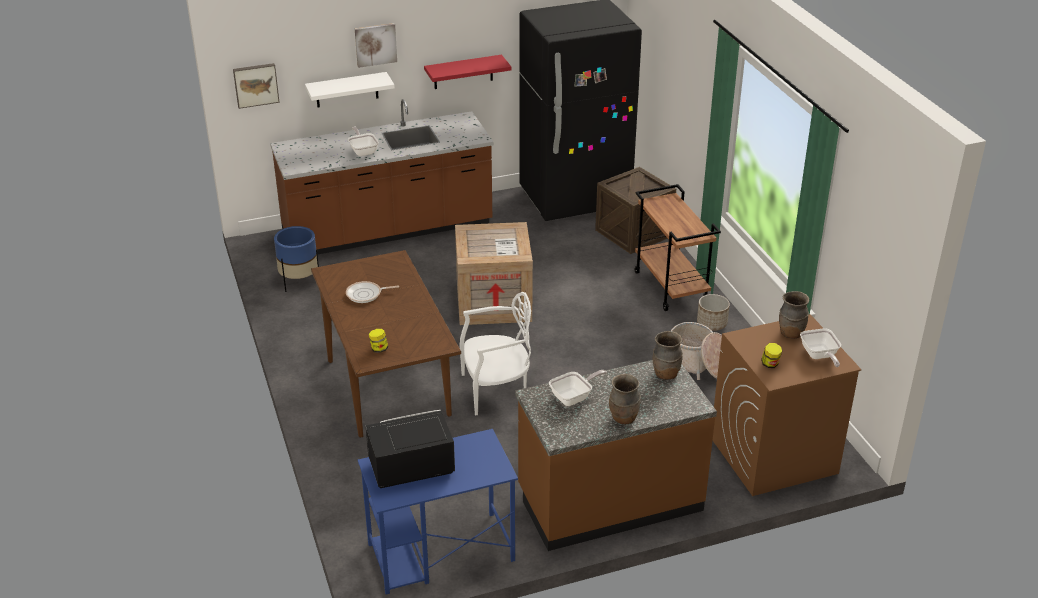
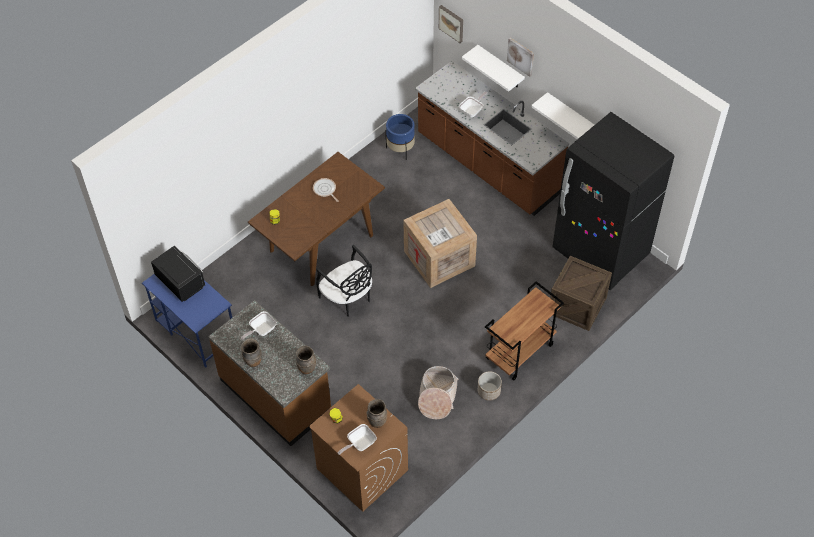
camera: 65 degrees right, 20 degrees up
red shelf [424,55,511,89] -> white shelf [531,92,594,139]
white chair [459,292,531,415] -> black chair [316,245,372,317]
frying pan [549,370,607,406] -> frying pan turned 105 degrees clockwise [241,311,277,340]

